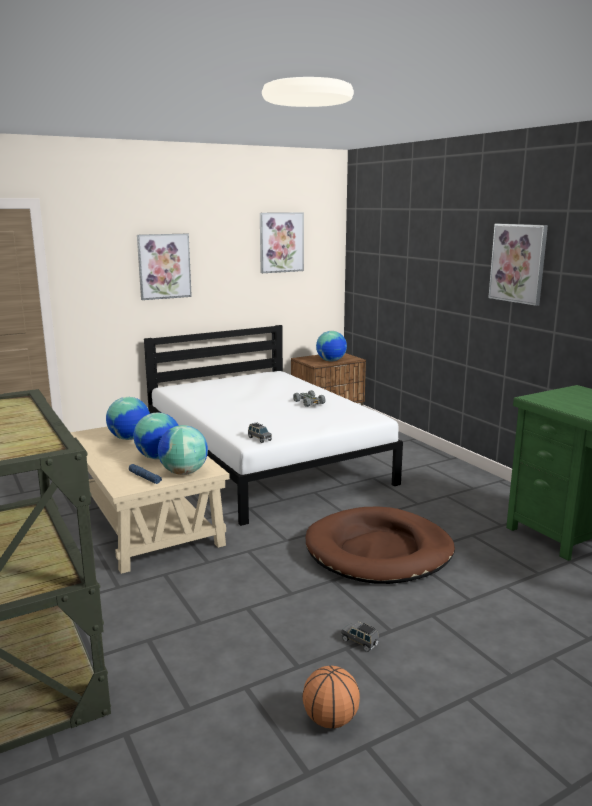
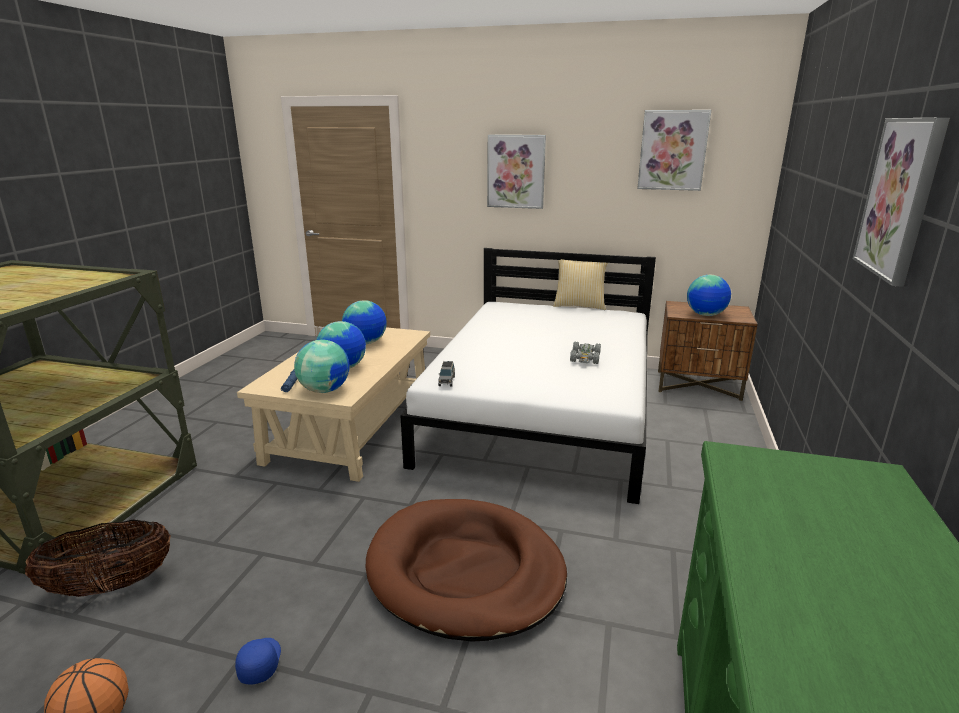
camera: 45 degrees right, 5 degrees up
grey toy car [341,622,379,652] -> blue cap [235,638,281,685]
none -> basket [25,519,171,597]
none -> pillow [553,259,608,310]

